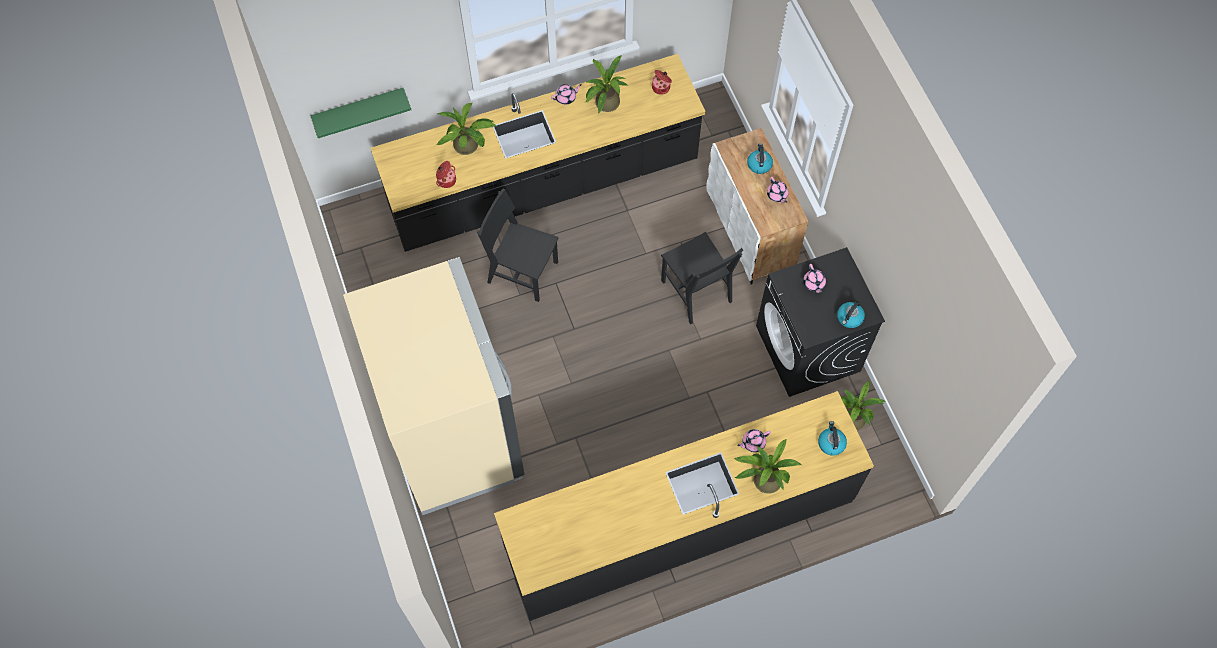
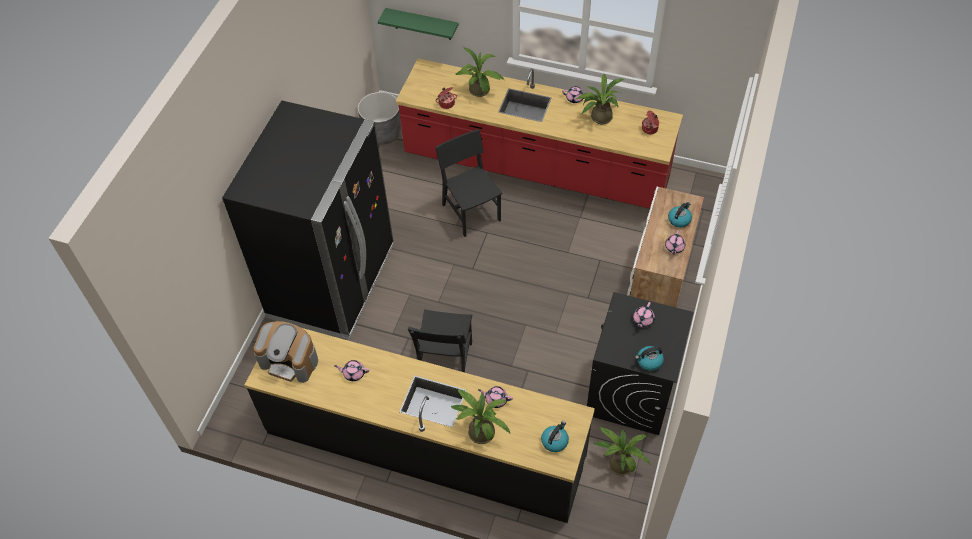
camera: 40 degrees right, 10 degrees down
beige fridge [343,257,525,515] -> black fridge [222,100,394,339]
black counter [371,54,706,252] -> red counter [396,59,683,209]
black chair [661,232,743,324] -> black chair moved to [408,309,472,373]
none -> coffee machine [253,321,318,383]
none -> pink teapot [335,360,369,381]
none -> grey planter [358,92,401,145]

